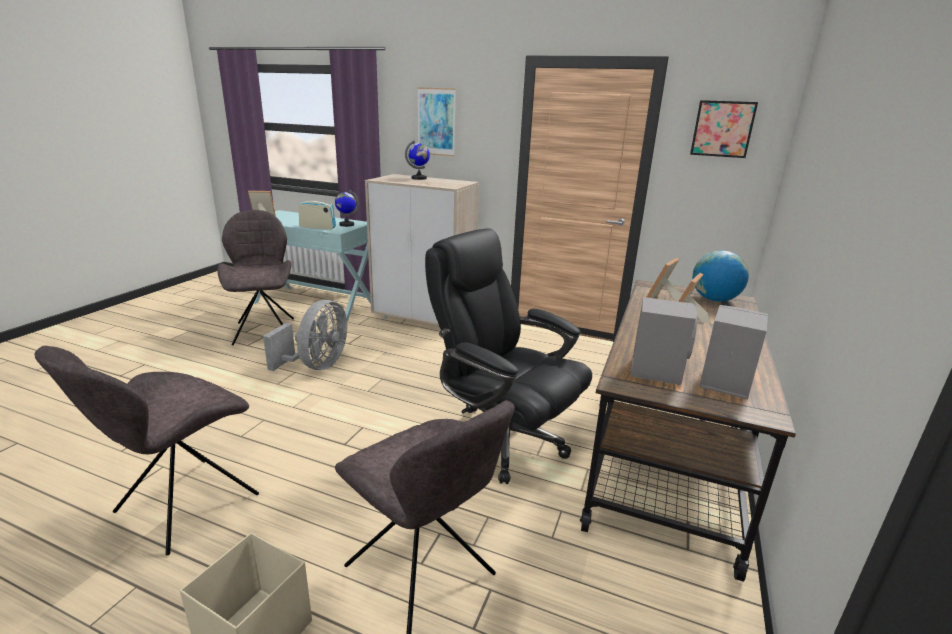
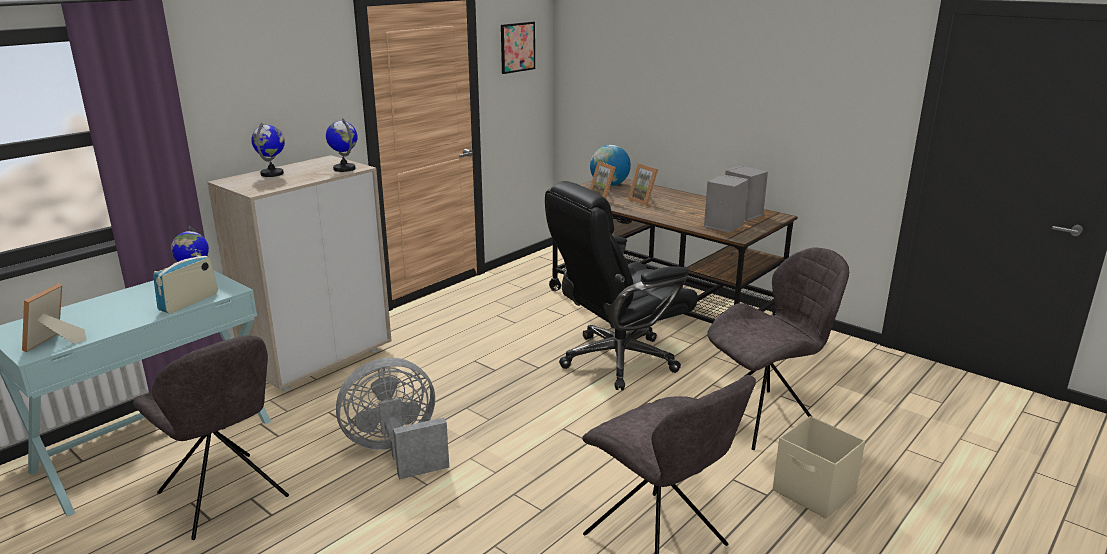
camera: 70 degrees left, 0 degrees up
grey chair [217,210,294,346] -> grey chair turned 135 degrees counterclockwise [133,335,289,540]
grey fan [263,300,347,371] -> grey fan turned 60 degrees counterclockwise [336,358,449,480]
picture [417,87,456,156] -> none
none -> globe [326,118,357,172]

